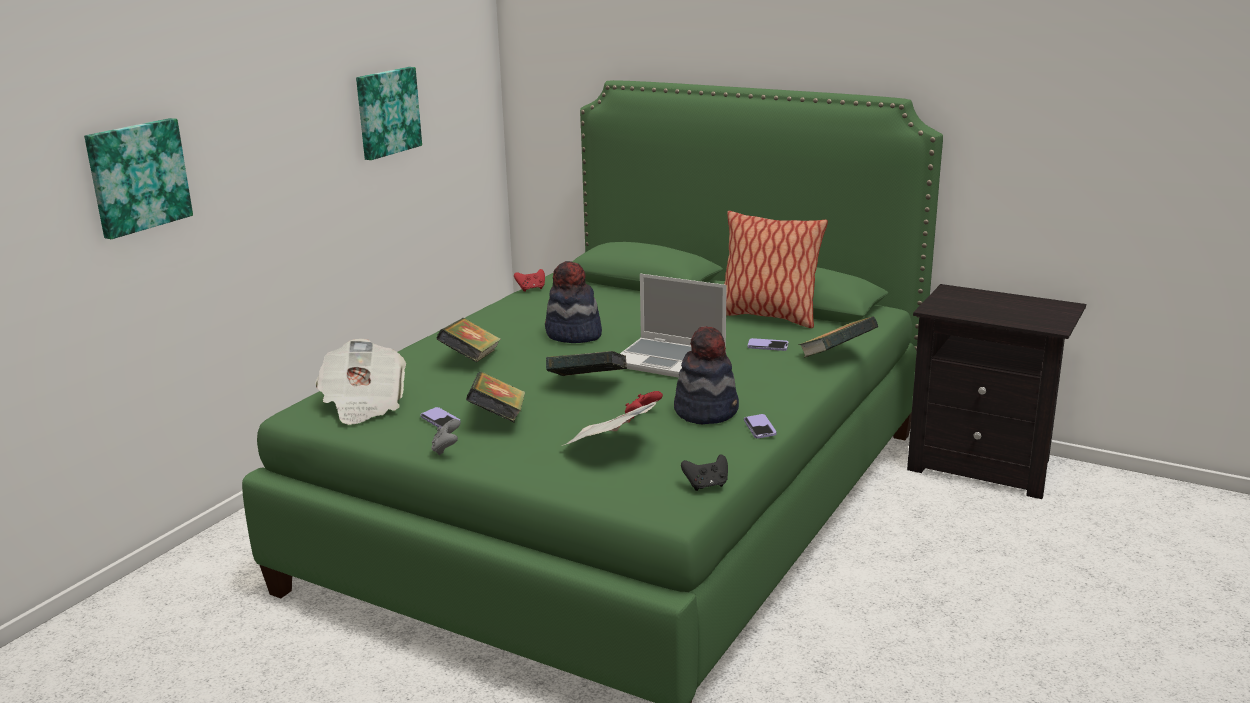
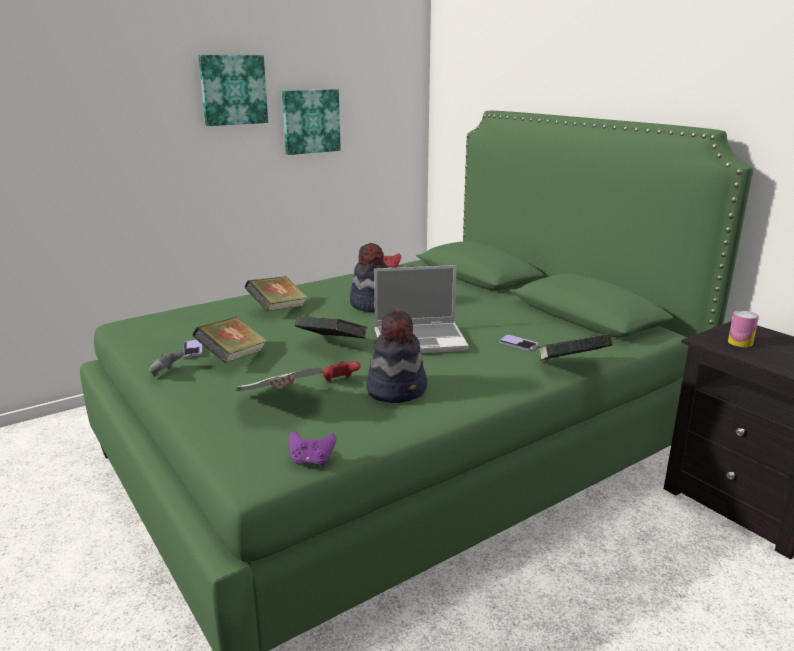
camera: 25 degrees right, 0 degrees up
picture [84,118,193,239] -> picture moved to [198,55,268,126]
newspaper [315,339,406,425] -> none
laptop [620,274,727,378] -> laptop turned 60 degrees counterclockwise [374,265,469,353]
black game controller [681,454,728,491] -> purple game controller [289,431,336,466]
pillow [724,211,828,328] -> none
phone [744,414,777,438] -> none
none -> can [728,311,759,347]

